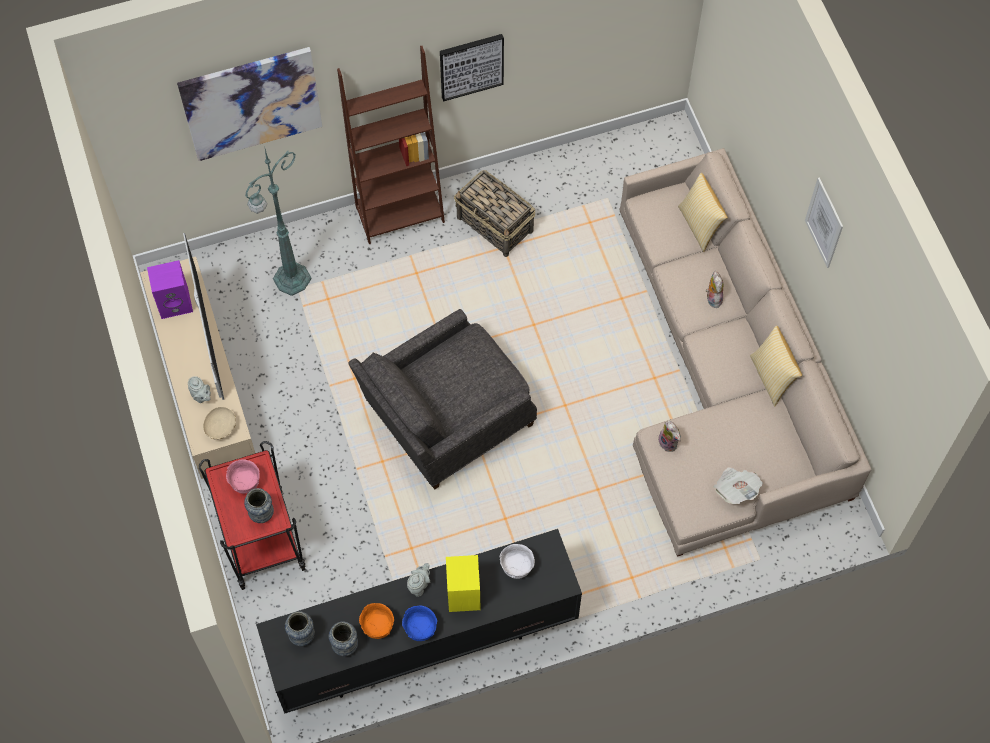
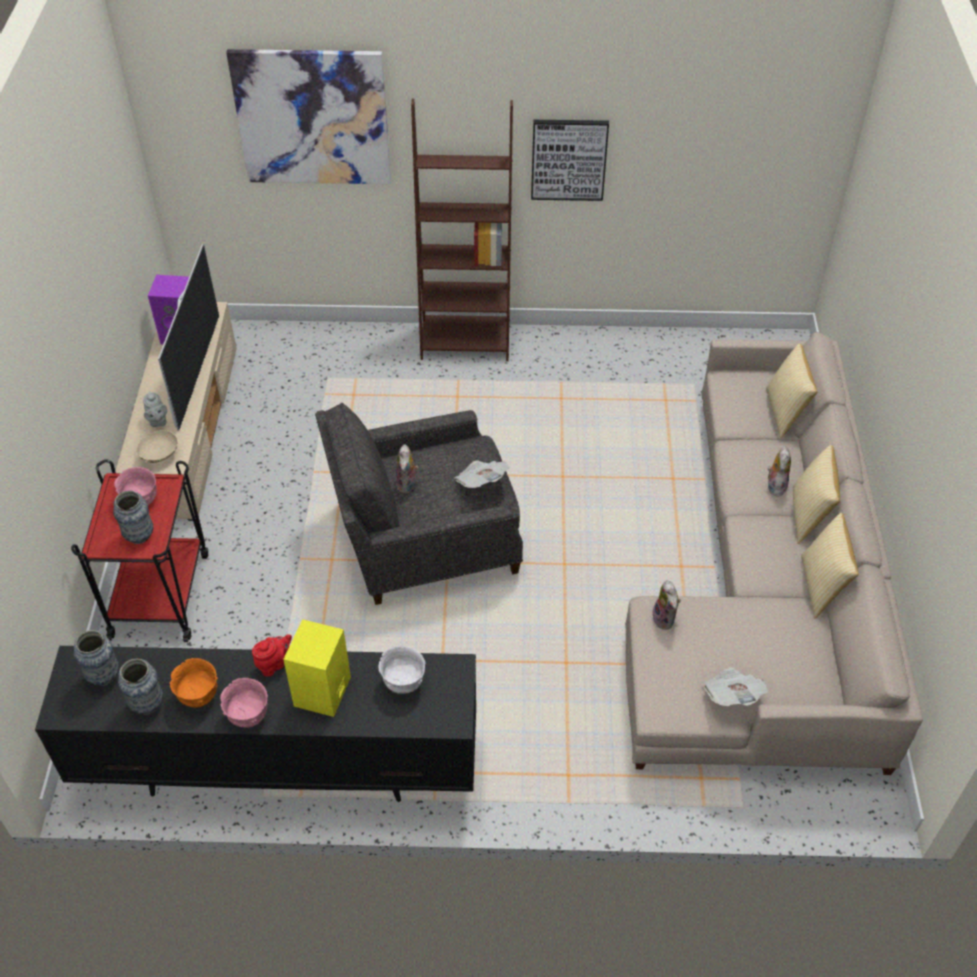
camera: 20 degrees right, 15 degrees down
green floor lamp [245,149,312,296] -> none
blue bowl [402,606,437,641] -> pink bowl [220,678,268,728]
grey teapot [407,563,430,597] -> red teapot [252,634,292,677]
basket [454,170,535,257] -> none
picture [805,177,843,268] -> none
none -> plush toy [396,444,419,493]
none -> newspaper [455,460,510,488]
none -> pillow [793,445,840,544]

